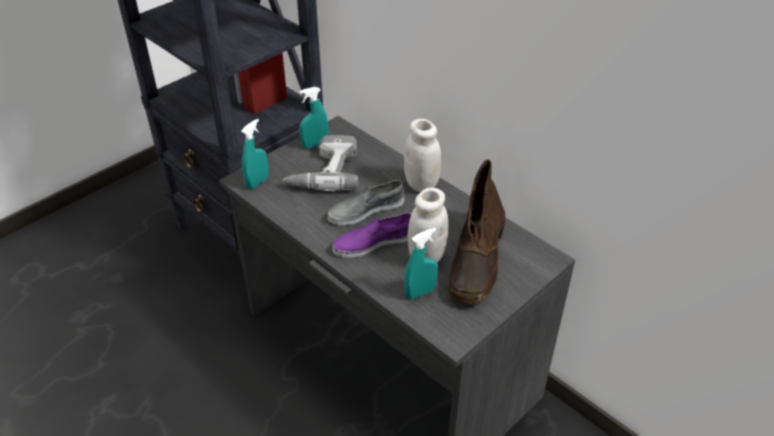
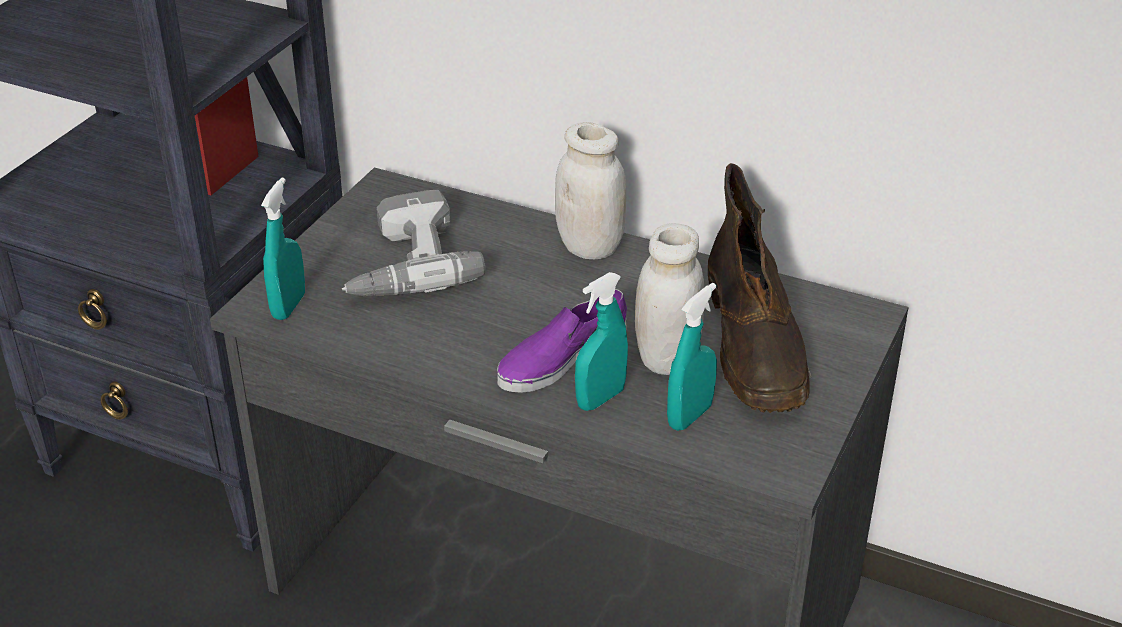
camera: 20 degrees left, 5 degrees down
turquoise spray bottle [299,87,329,148] -> turquoise spray bottle moved to [575,272,628,411]
grey shoe [328,180,404,225] -> none

